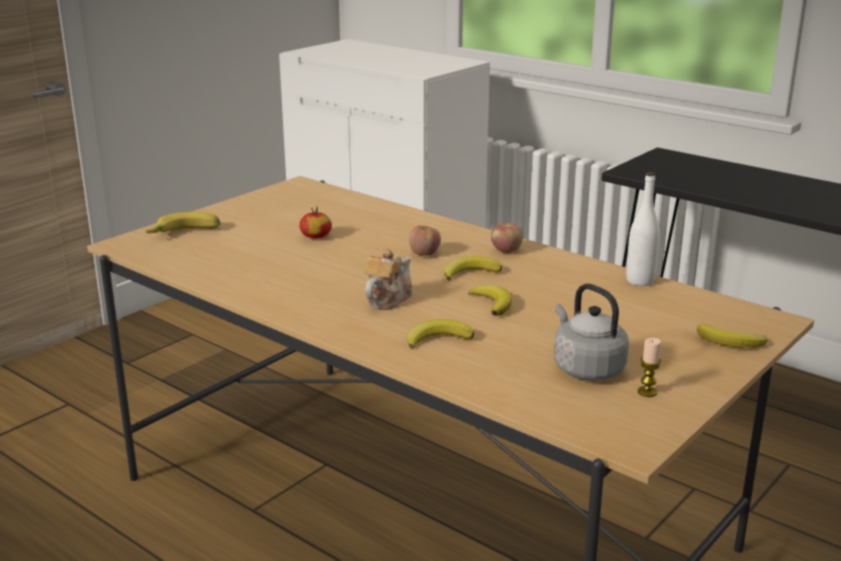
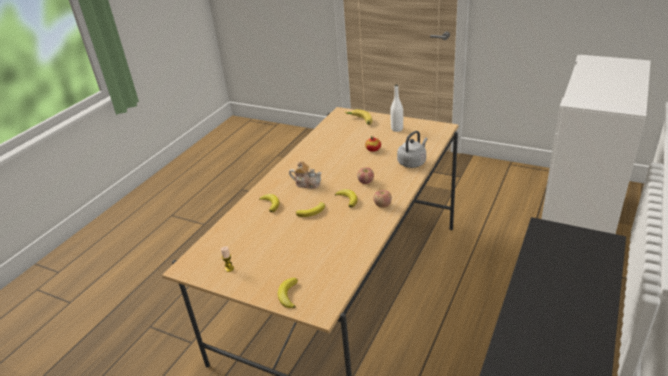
camera: 80 degrees right, 10 degrees up
grey kettle [554,284,629,381] -> grey kettle moved to [397,131,428,168]
white bottle [626,172,660,286] -> white bottle moved to [390,84,403,132]

